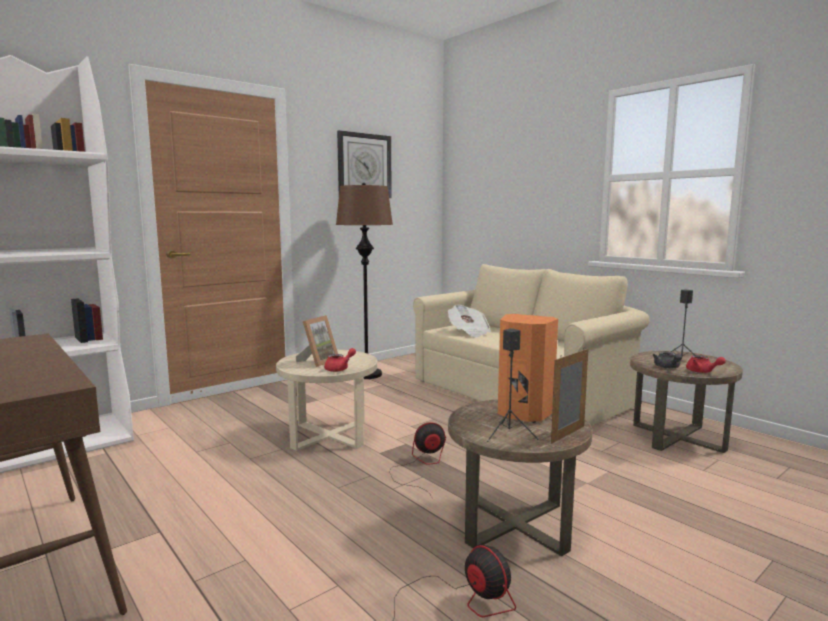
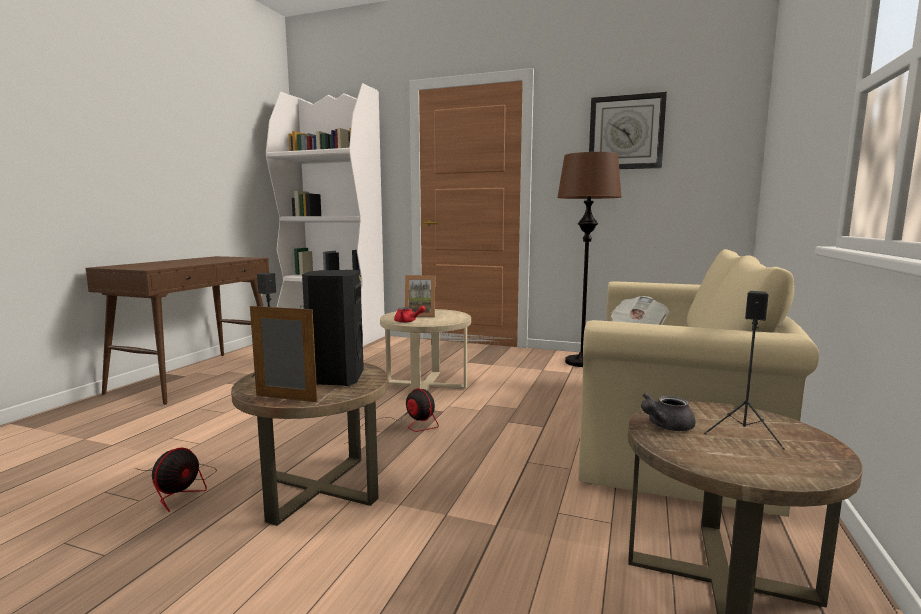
camera: 60 degrees right, 0 degrees up
orange speaker [498,314,558,423] -> black speaker [302,270,364,386]
red teapot [686,355,726,373] -> none

